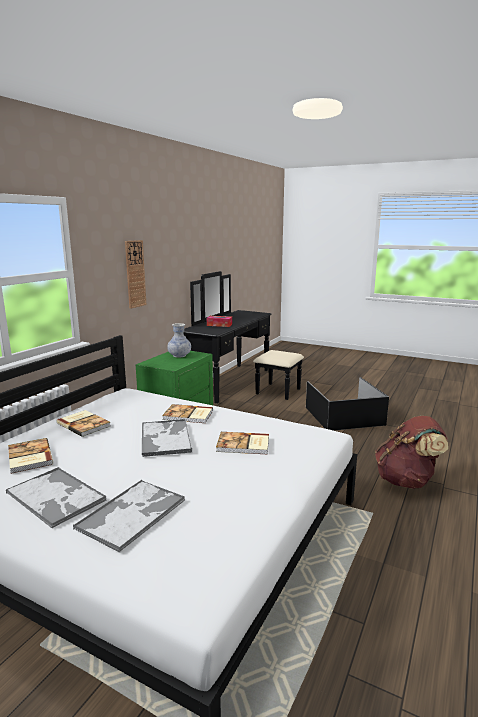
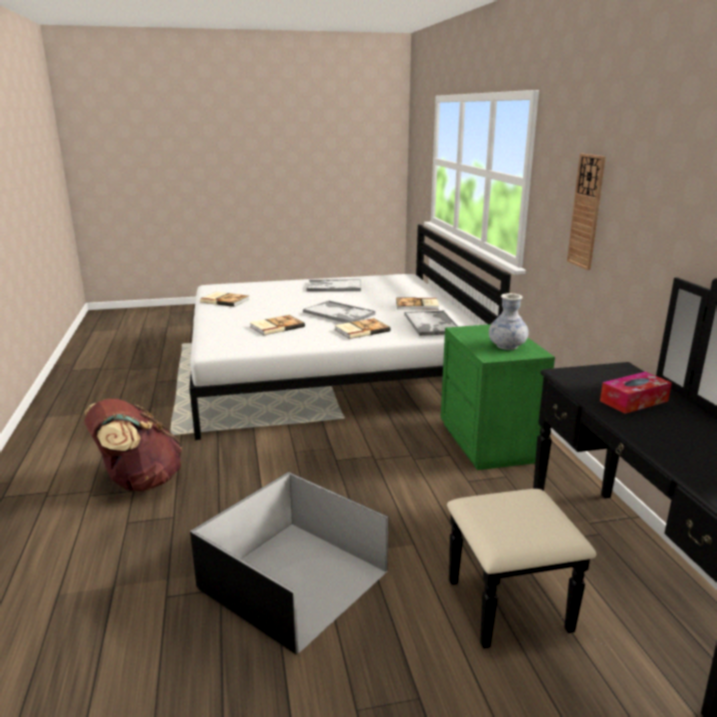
camera: 140 degrees right, 5 degrees up
book [8,438,53,474] -> book moved to [200,292,250,307]
tray [73,480,185,553] -> tray moved to [404,311,458,336]

